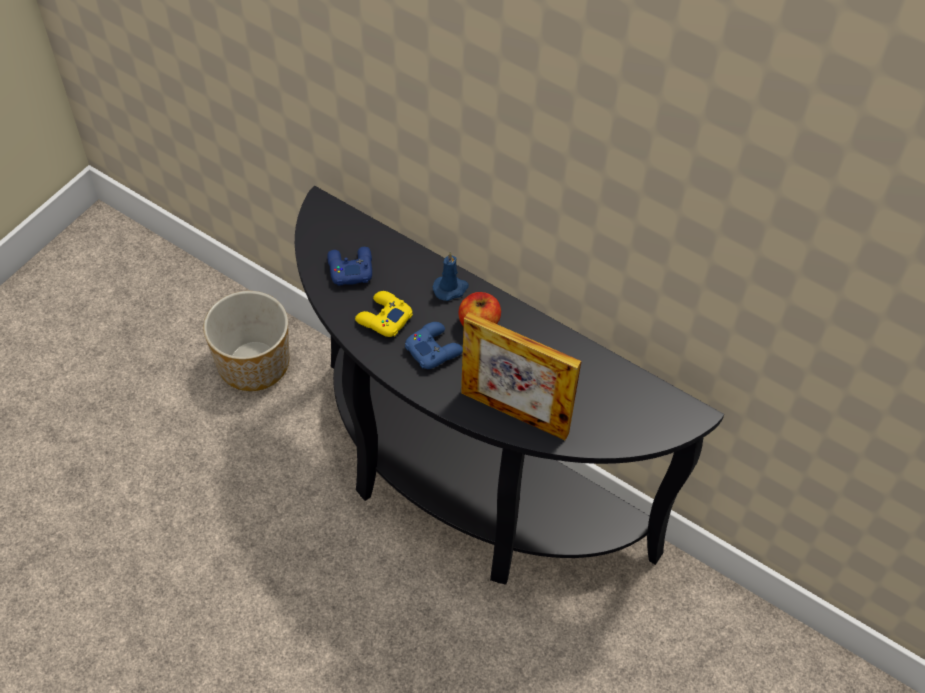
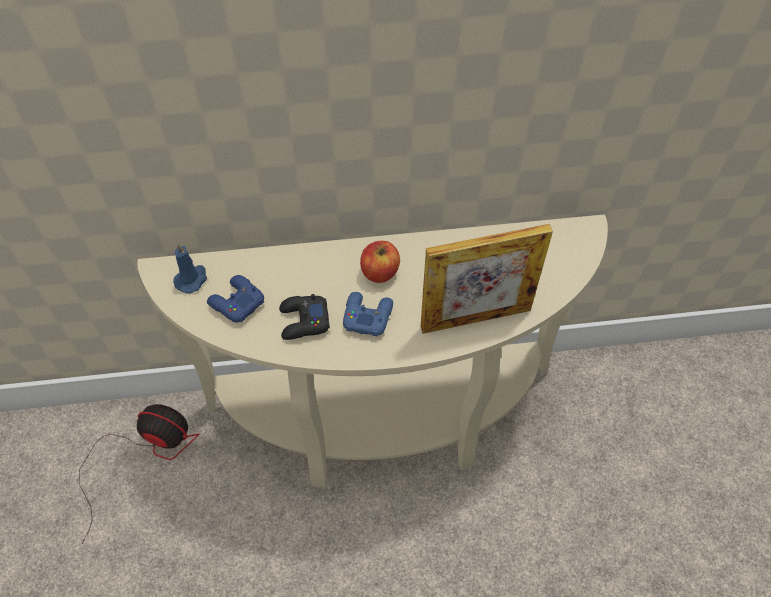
camera: 40 degrees left, 0 degrees up
planter [203,291,289,391] -> fan [79,404,200,543]
black console table [295,186,724,585] -> beige console table [137,214,608,488]
yellow game controller [355,291,413,337] -> black game controller [279,294,330,340]
blue candle [432,252,469,301] -> blue candle moved to [173,243,207,293]

